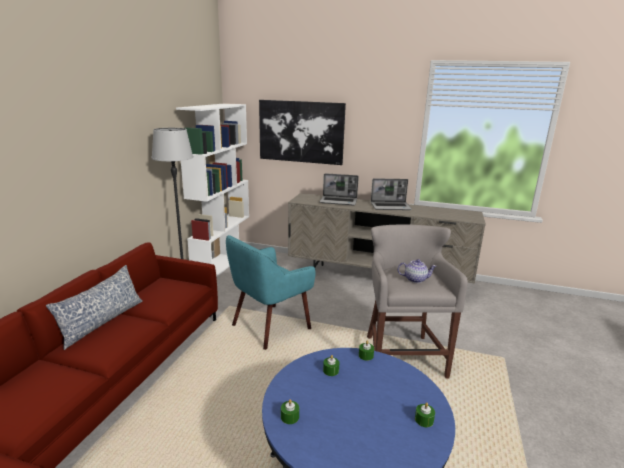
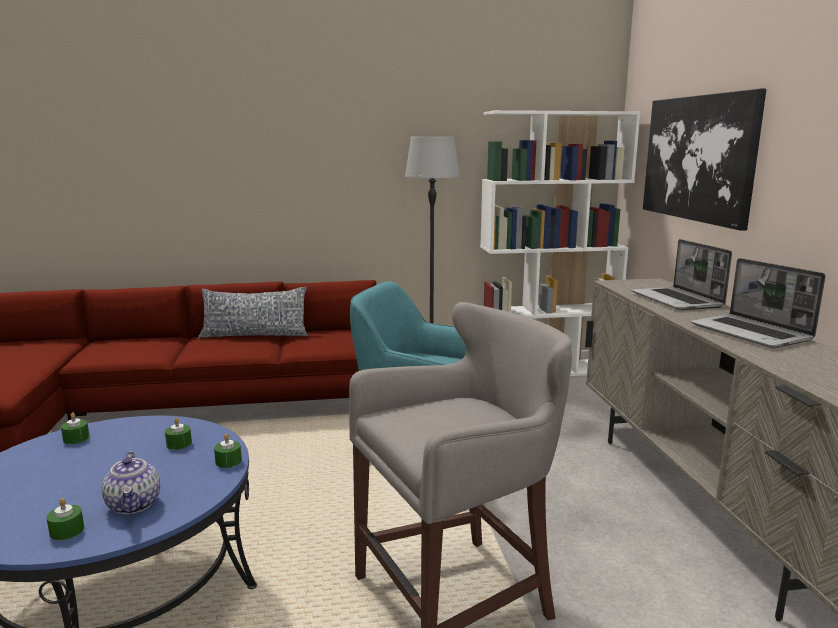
camera: 65 degrees right, 5 degrees down
teapot [397,259,437,283] -> teapot moved to [102,452,160,514]

